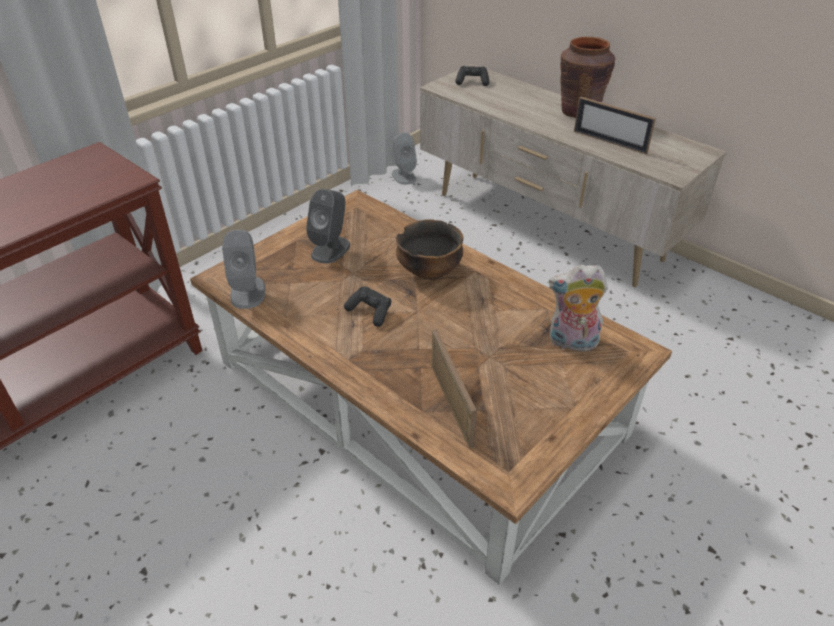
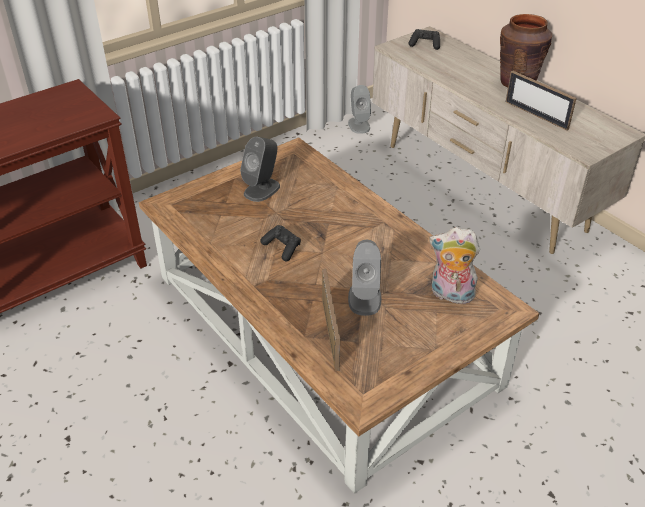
camera: 10 degrees right, 0 degrees up
grey speaker [222,230,265,309] -> grey speaker moved to [348,240,381,316]
bowl [396,220,464,280] -> none

